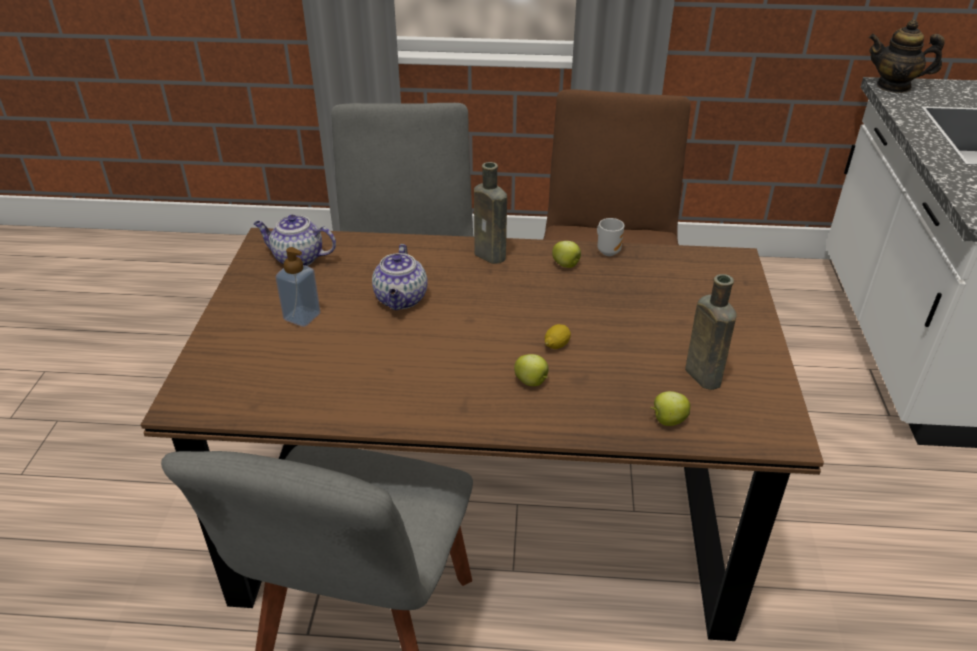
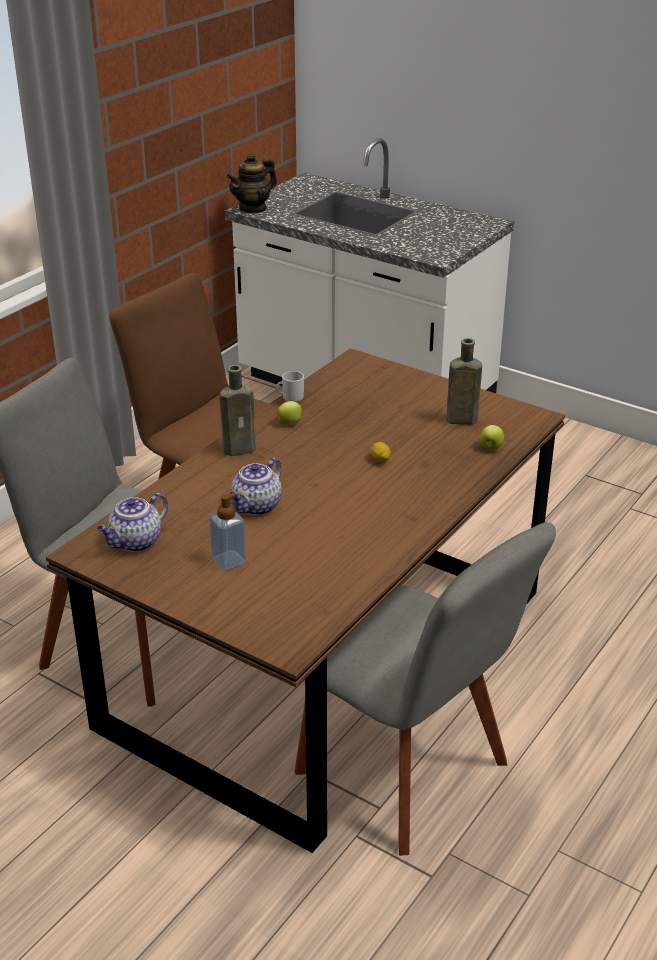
camera: 60 degrees left, 5 degrees down
teapot [372,244,428,310] -> teapot turned 90 degrees clockwise [229,458,282,515]
apple [514,354,549,386] -> none

